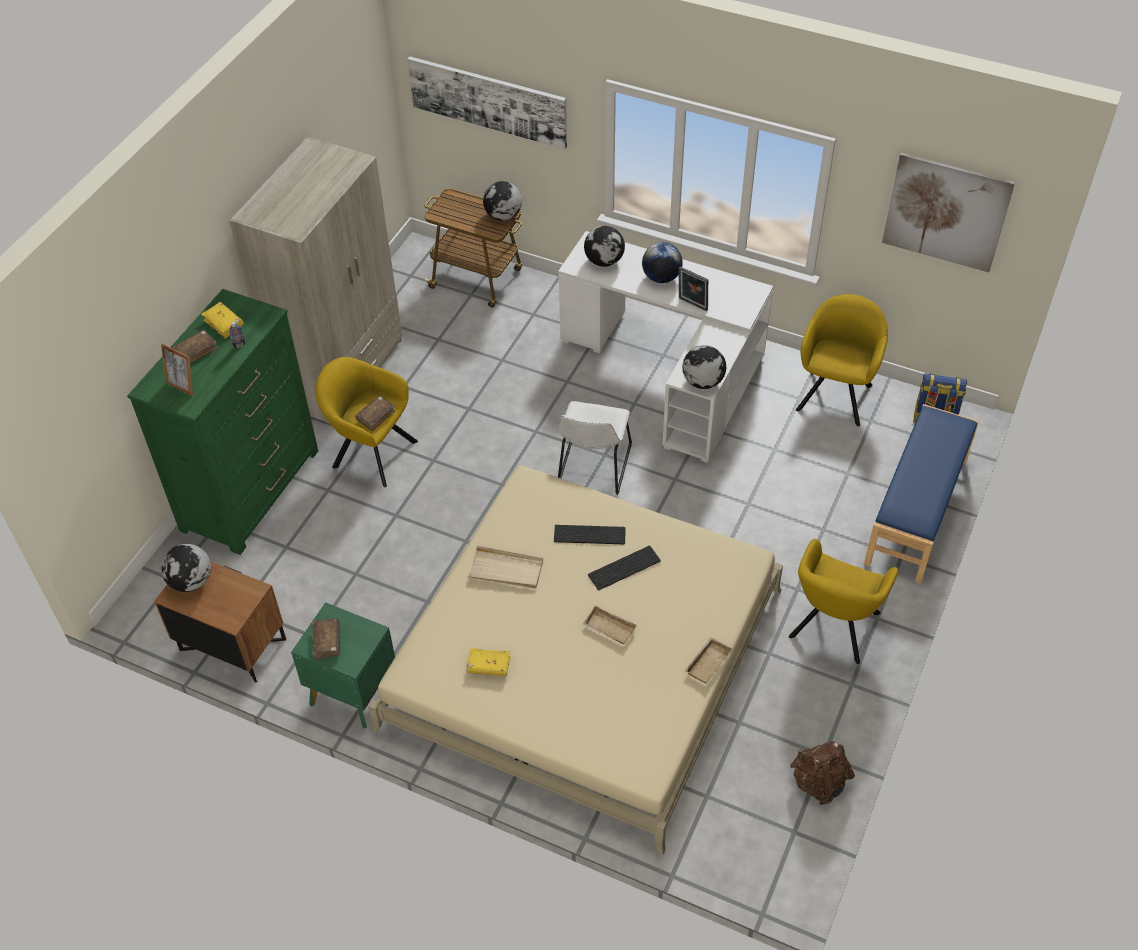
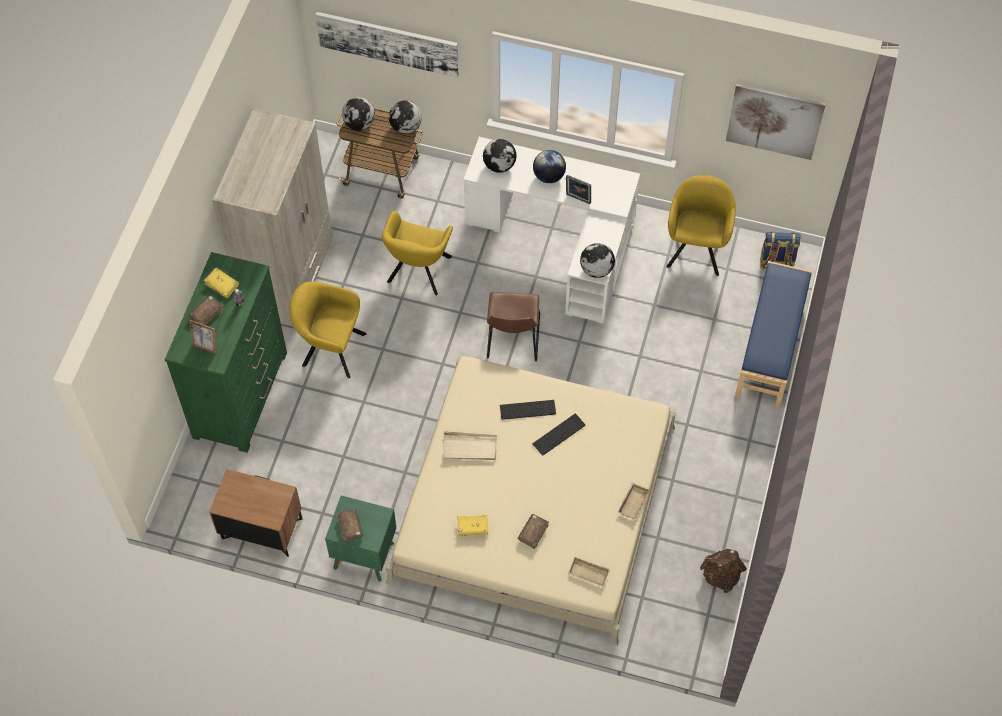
camera: 10 degrees left, 10 degrees up
globe [161,544,211,592] -> globe moved to [342,97,375,131]
brown book [355,396,395,431] -> brown book moved to [518,514,549,549]
white chair [558,401,632,495] -> brown chair [487,292,540,361]
beige tray [583,605,637,644] -> beige tray moved to [568,557,610,586]
yellow armchair [789,539,898,664] -> yellow armchair moved to [382,211,453,295]

